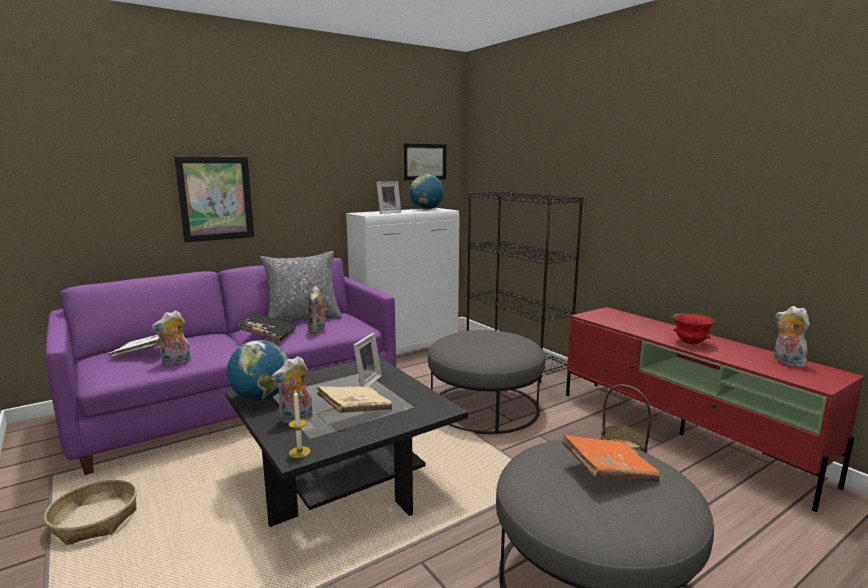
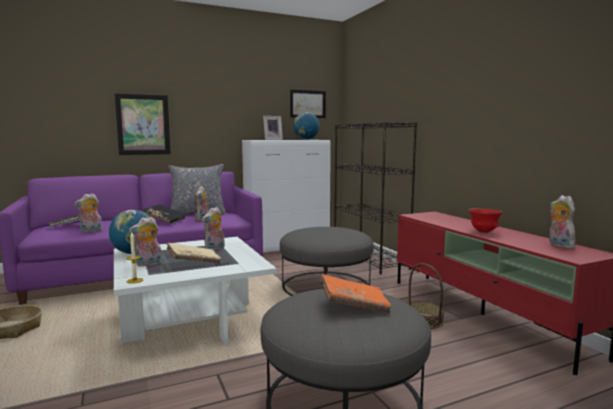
camera: 10 degrees right, 5 degrees down
black coffee table [225,357,468,527] -> white coffee table [114,237,277,346]
picture frame [354,333,382,387] -> plush toy [202,207,225,251]

